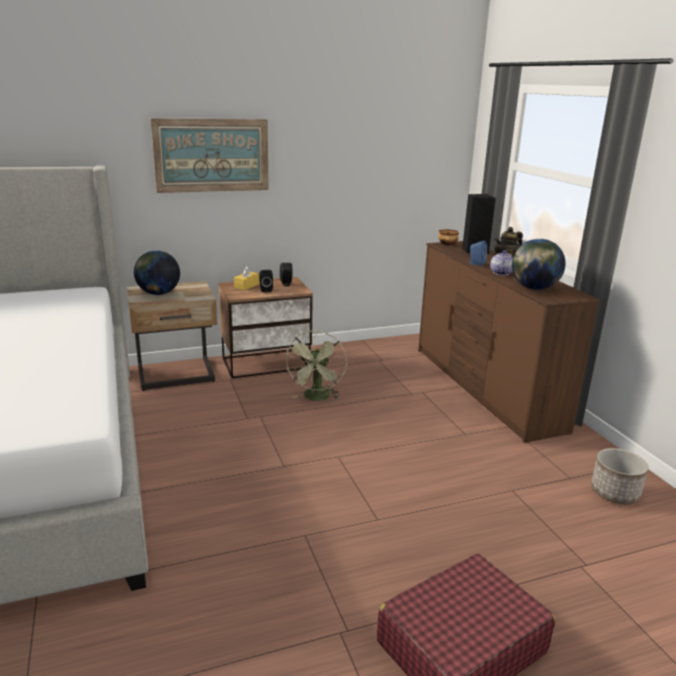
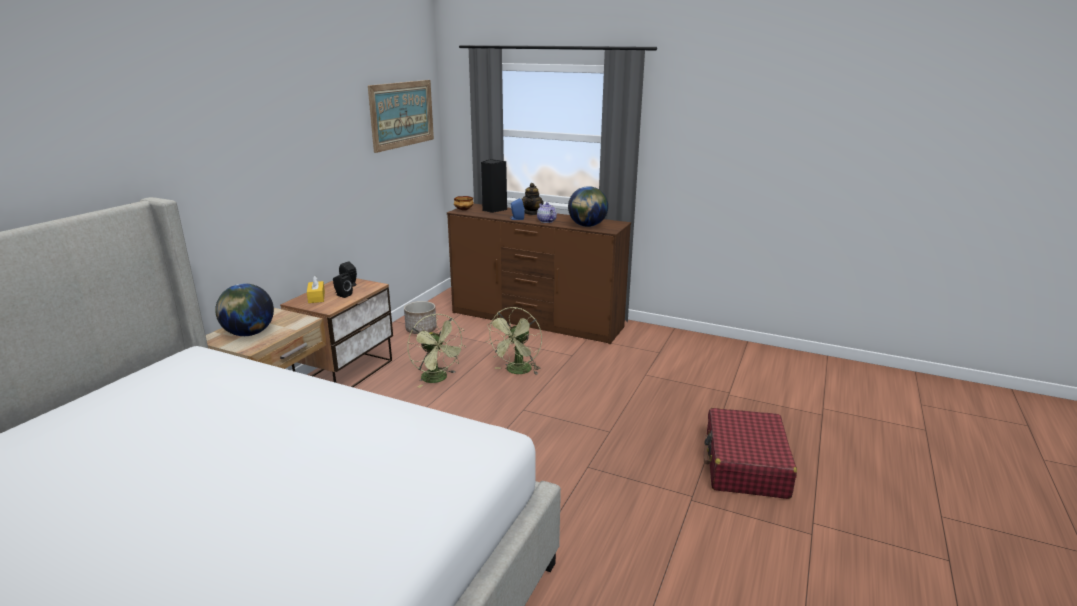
camera: 45 degrees left, 0 degrees up
picture [150,118,269,193] -> picture moved to [368,80,434,153]
planter [591,448,648,504] -> planter moved to [404,301,437,334]
none -> green fan [486,307,542,374]

